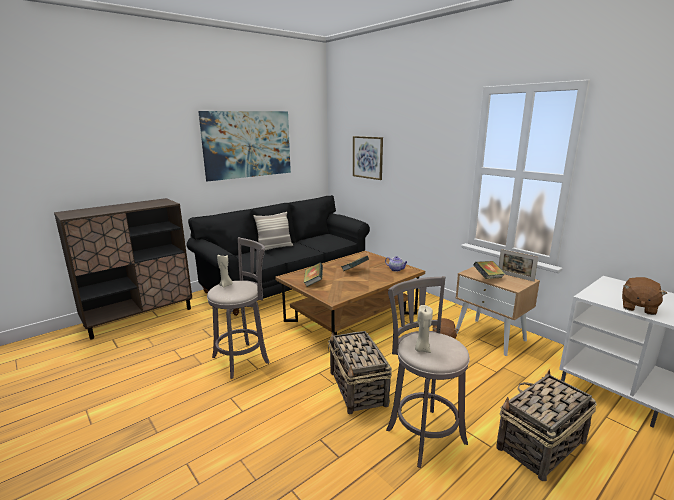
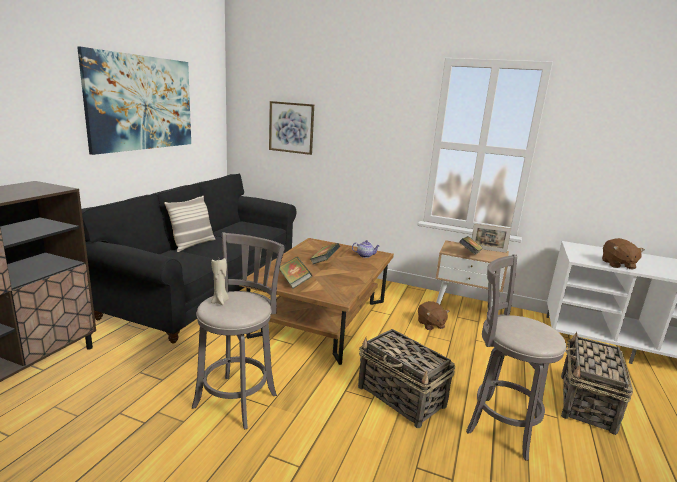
camera: 30 degrees left, 0 degrees up
beige candle [415,305,433,353] -> none

